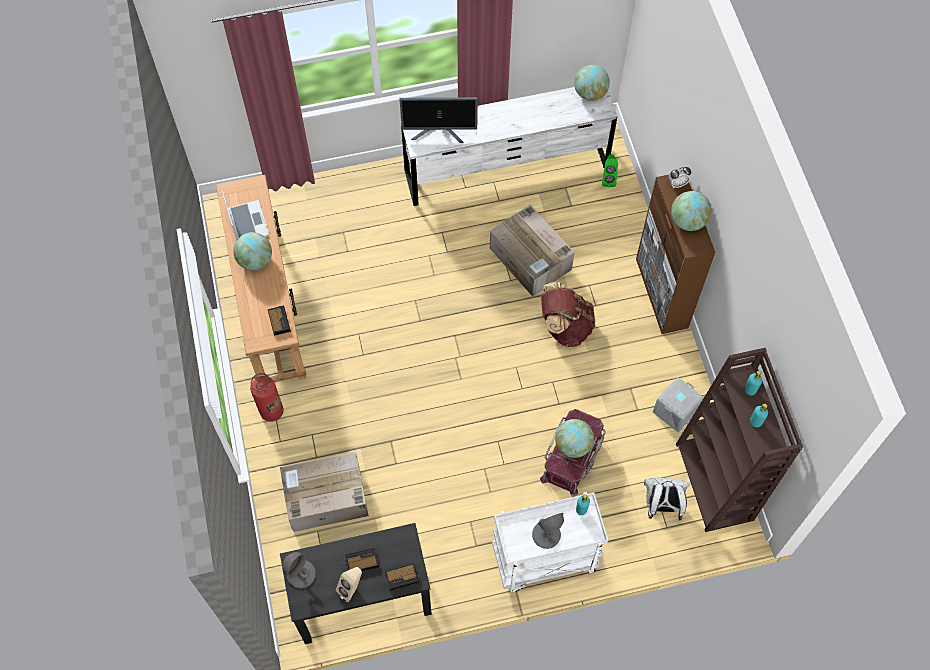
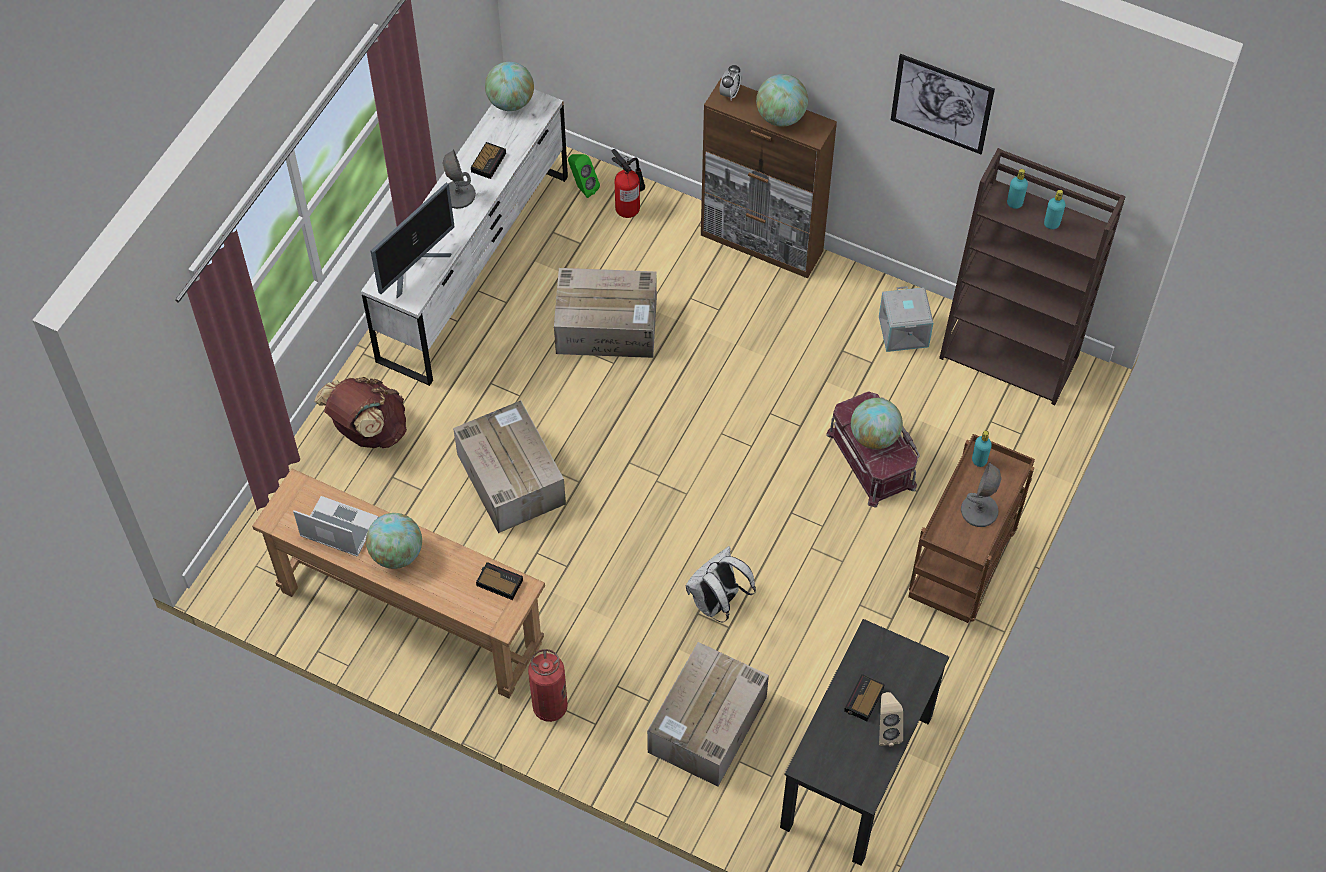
camera: 50 degrees left, 5 degrees down
grey table lamp [283,552,316,588] -> grey table lamp moved to [442,150,476,209]
alarm clock [385,564,420,591] -> alarm clock moved to [471,142,506,179]
white cart [492,492,608,592] -> brown cart [908,434,1035,623]
brown backpack [541,282,595,347] -> brown backpack moved to [314,377,407,448]
white backpack [644,478,691,520] -> white backpack moved to [686,546,756,623]
none -> cardboard box [453,400,566,533]
none -> fire extinguisher [612,149,645,218]
none -> picture [891,54,995,155]

